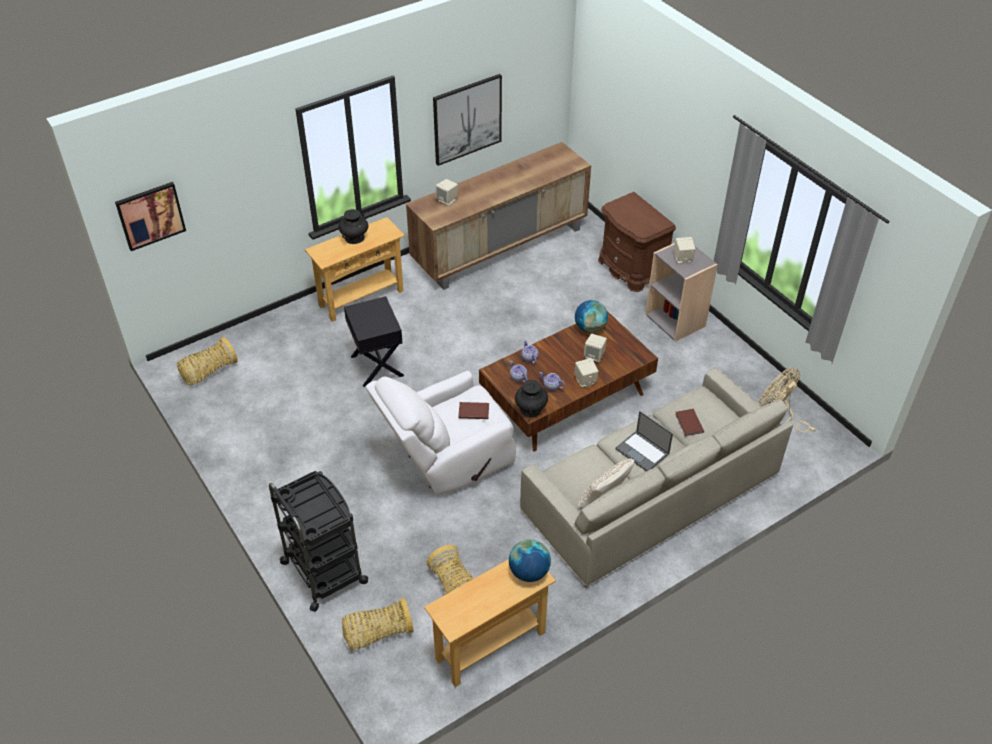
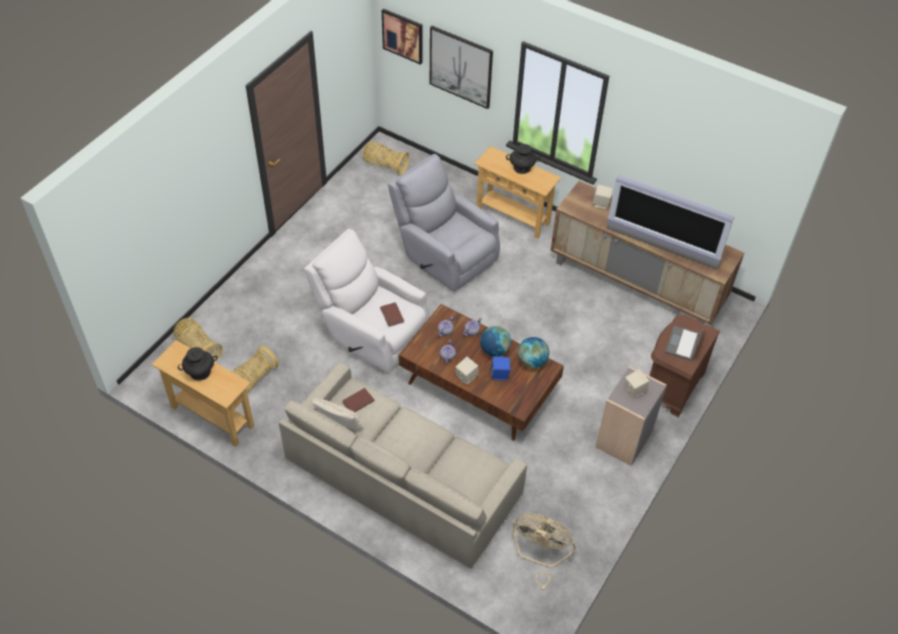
camera: 65 degrees right, 5 degrees up
black cart [269,471,368,612] -> none
black side table [344,296,404,387] -> grey armchair [388,154,500,291]
picture [433,74,502,166] -> picture moved to [430,26,493,109]
globe [509,539,551,582] -> globe moved to [480,326,511,357]
black vase [515,380,548,417] -> black vase moved to [178,347,218,380]
beige speaker [584,334,607,362] -> blue speaker [491,356,510,380]
laptop [615,411,673,471] -> laptop moved to [665,318,707,361]
brown book [675,409,704,436] -> brown book moved to [342,388,375,412]
none -> television [607,175,735,270]

